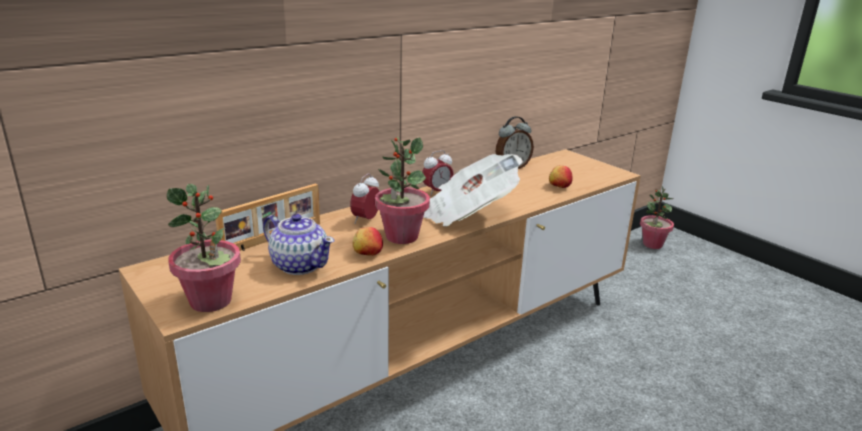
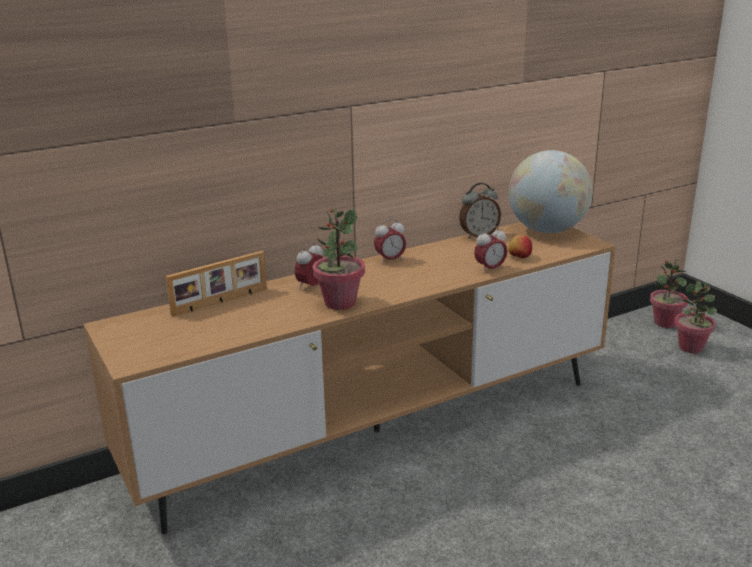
camera: 10 degrees right, 0 degrees up
potted plant [167,184,241,312] -> potted plant moved to [674,281,717,353]
teapot [263,214,335,275] -> none
apple [353,227,383,256] -> none
newspaper [423,154,523,227] -> none
none -> alarm clock [474,226,508,273]
none -> globe [509,150,592,233]

